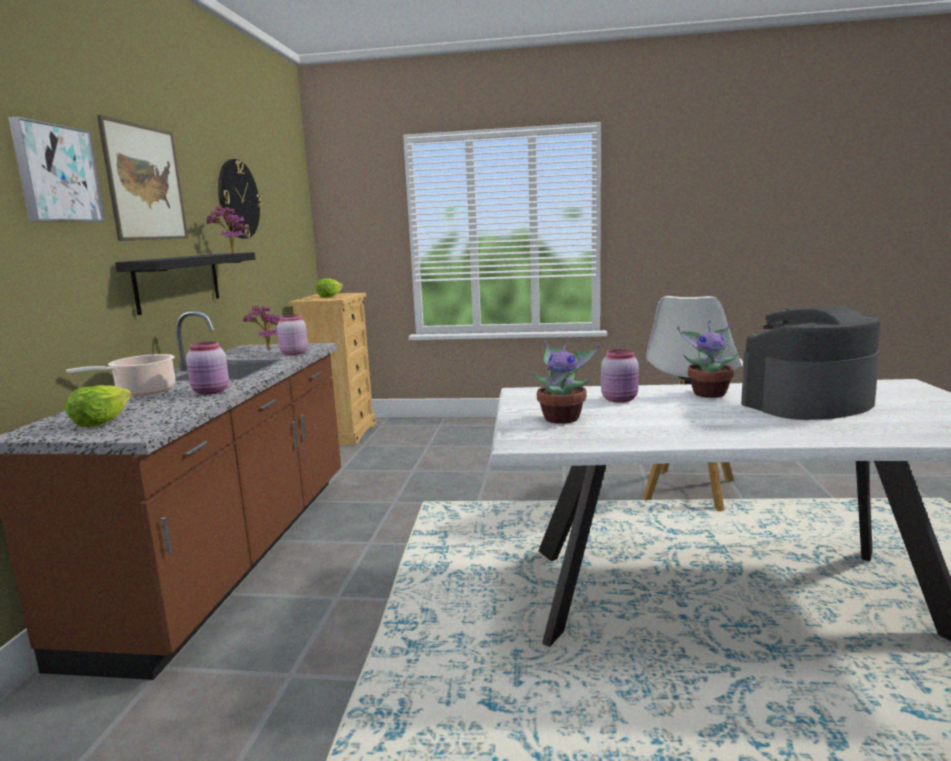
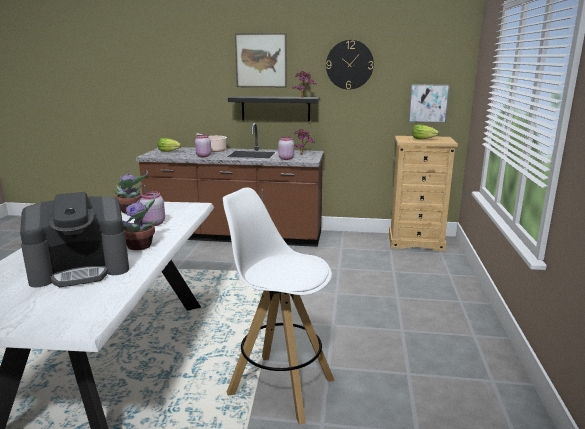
camera: 90 degrees right, 5 degrees up
picture [8,117,106,222] -> picture moved to [408,85,450,123]
coffee machine [741,305,880,420] -> coffee machine turned 90 degrees clockwise [20,192,129,288]

